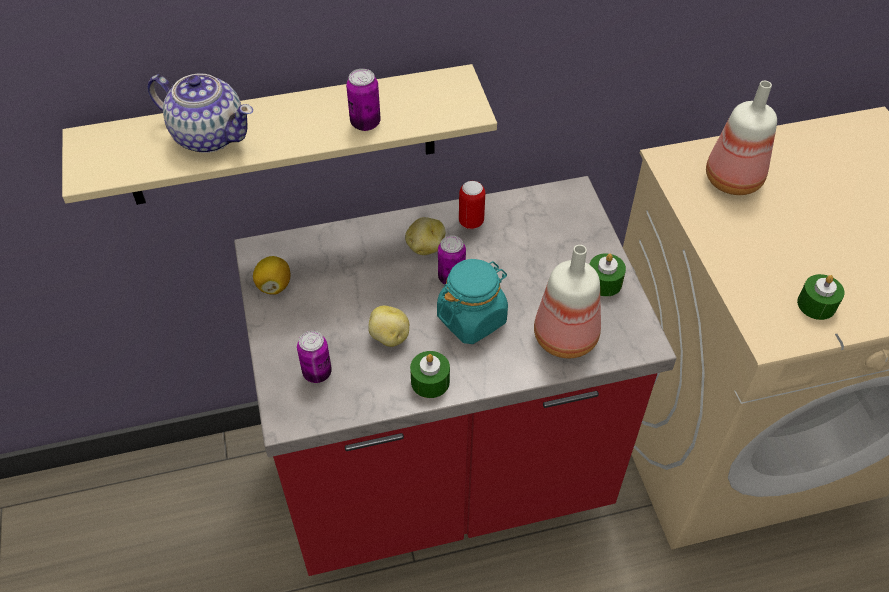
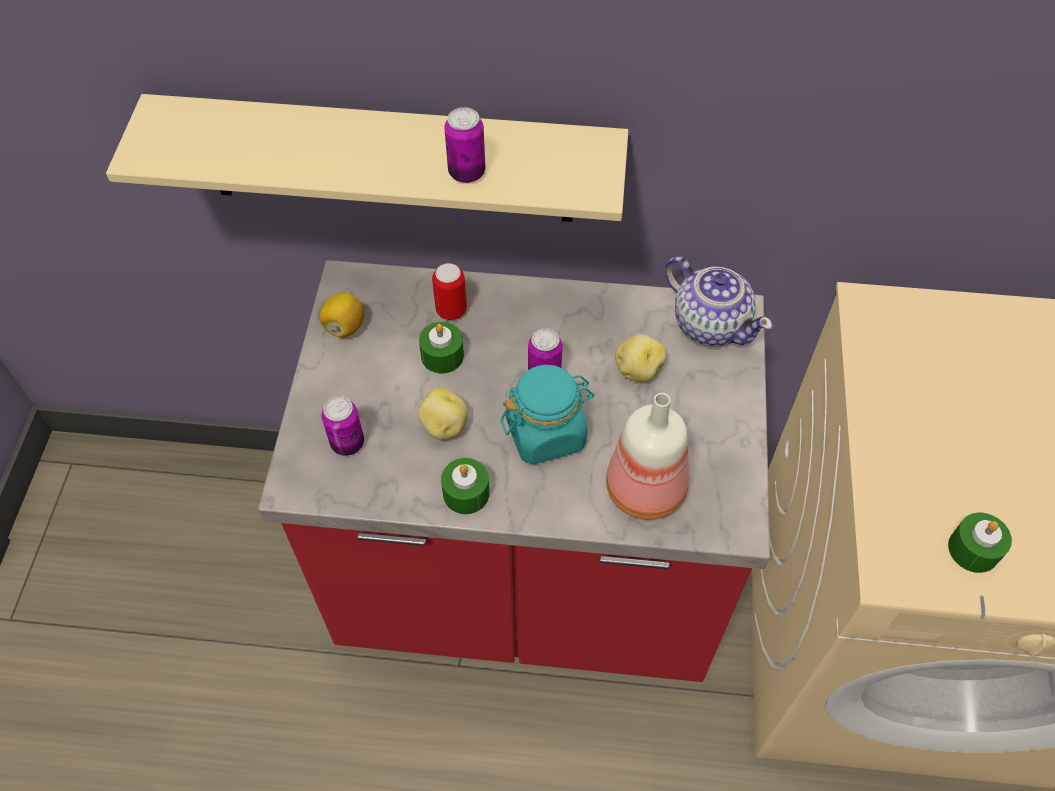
camera: 20 degrees right, 5 degrees up
teapot [147,74,253,153] -> teapot moved to [665,256,773,347]
potato [405,217,445,255] -> potato moved to [615,334,666,382]
can [459,181,485,229] -> can moved to [432,263,467,320]
green candle [589,253,626,297] -> green candle moved to [419,322,464,374]
bottle [706,81,777,195] -> none

